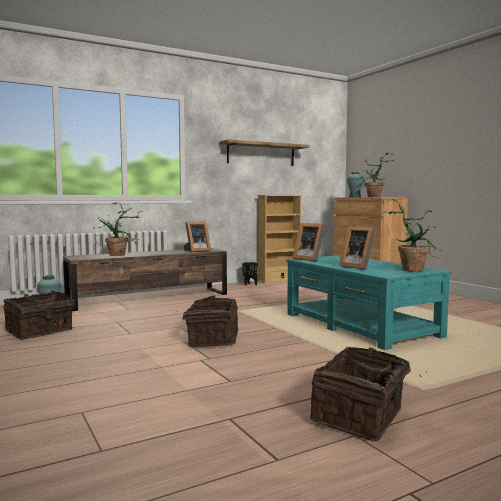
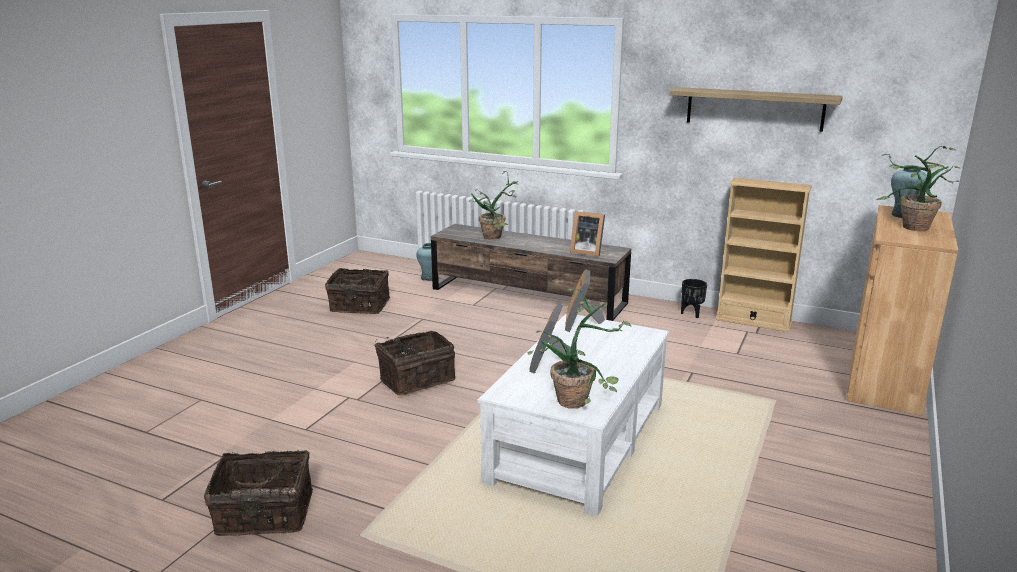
camera: 55 degrees right, 15 degrees up
turquoise coffee table [286,255,452,350] -> white coffee table [478,313,669,516]

